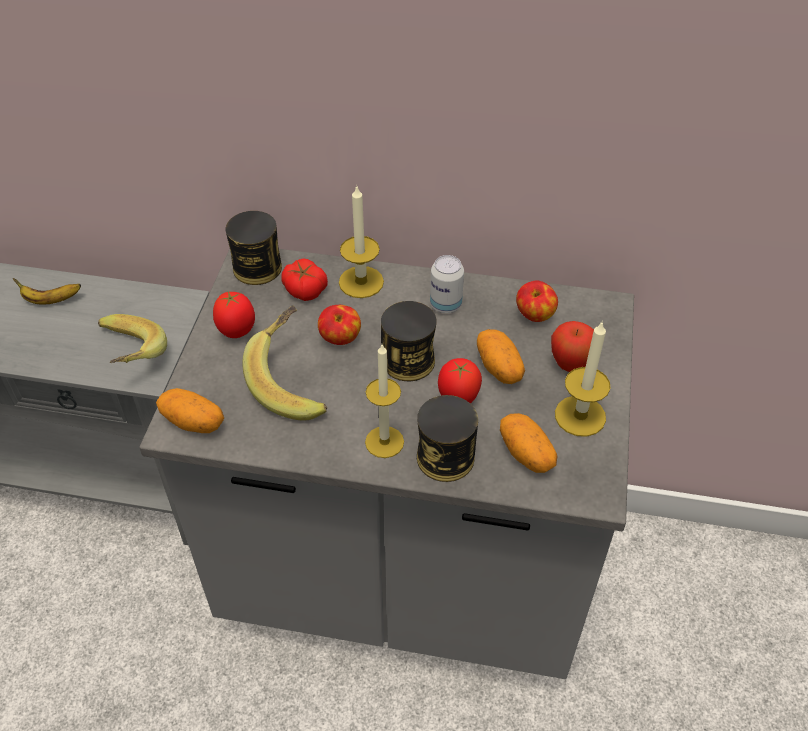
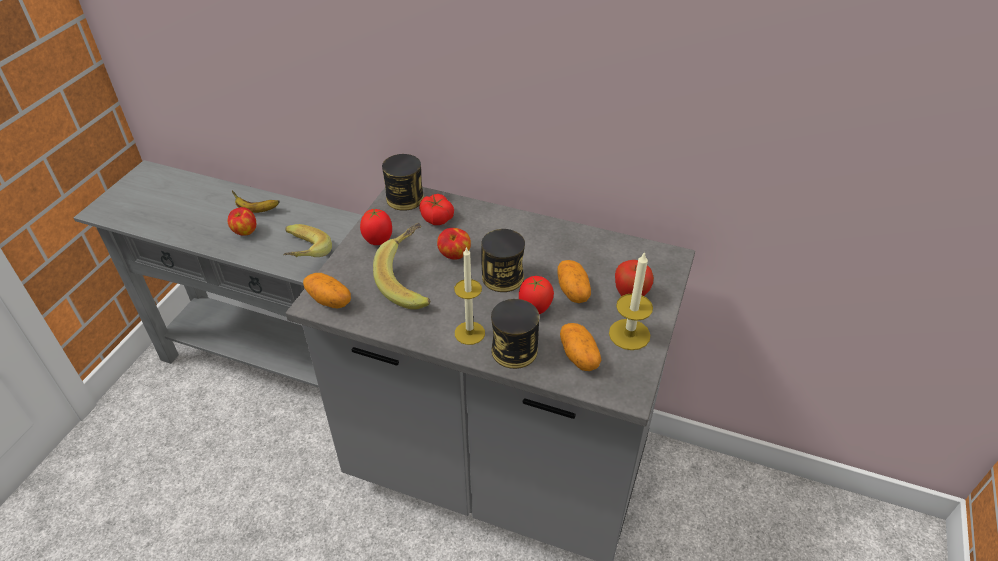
camera: 10 degrees right, 5 degrees down
candle [339,185,384,298] -> none
can [430,255,464,313] -> none
apple [516,281,558,322] -> apple moved to [228,207,256,236]

